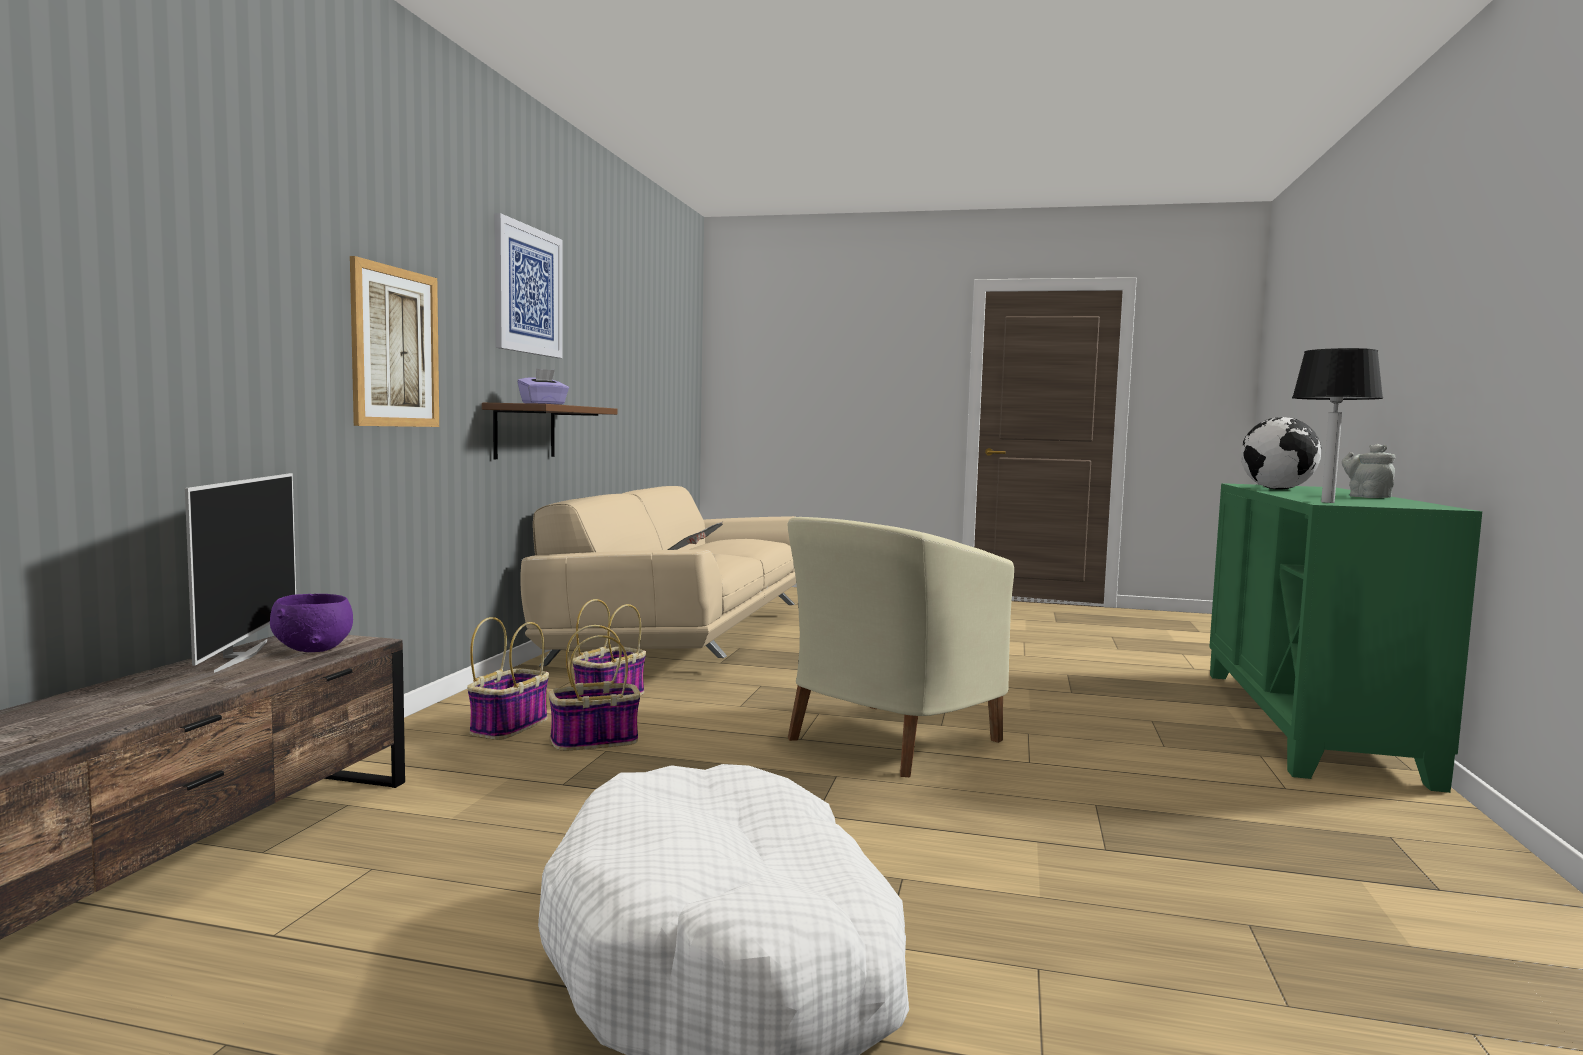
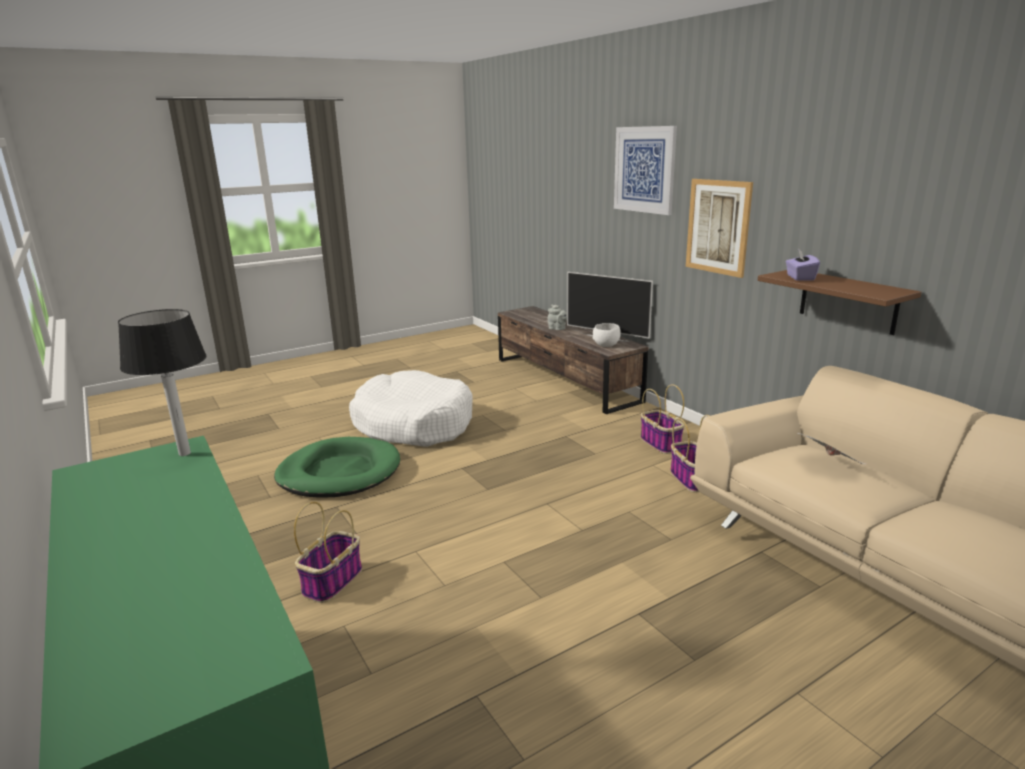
camera: 135 degrees right, 15 degrees up
purple bowl [270,594,353,652] -> white bowl [592,323,621,347]
picture [495,213,563,358] -> picture moved to [614,126,677,215]
basket [548,625,641,751] -> basket moved to [294,502,362,603]
beige armchair [788,517,1014,777] -> none
globe [1241,417,1321,490] -> none
grey teapot [1342,444,1395,498] -> grey teapot moved to [548,305,567,330]
none -> green dog bed [274,437,400,498]

